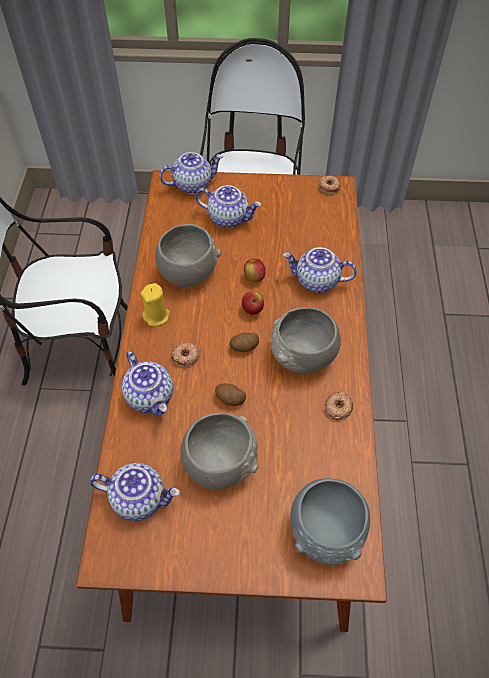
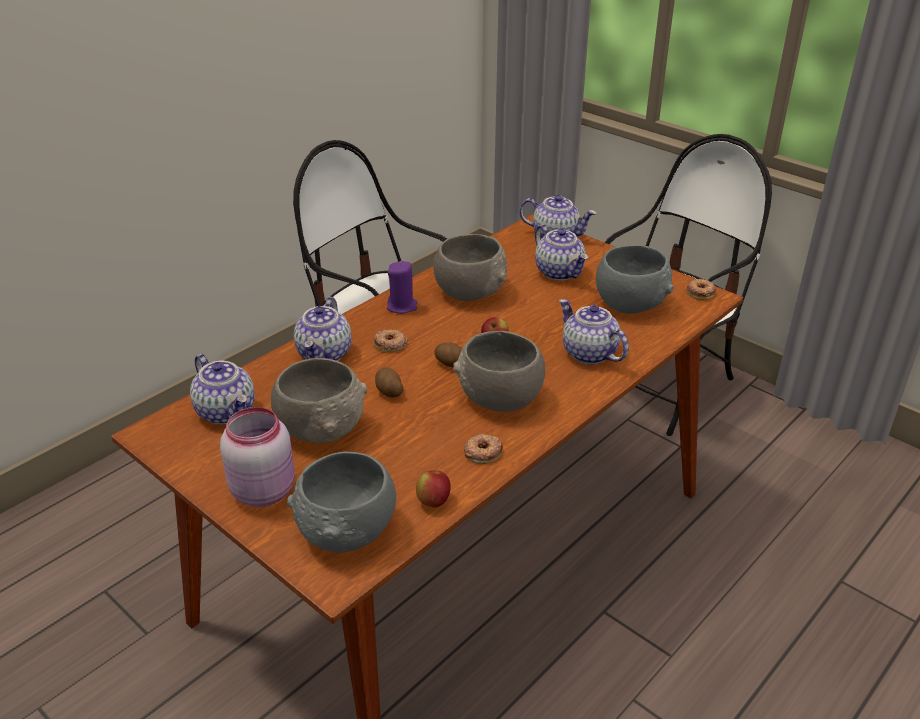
camera: 40 degrees right, 20 degrees down
yellow candle [141,283,170,326] -> purple candle [387,261,417,314]
apple [244,259,266,282] -> apple moved to [416,470,451,507]
none -> pink jar [220,407,295,507]
none -> grey bowl [596,245,674,314]

